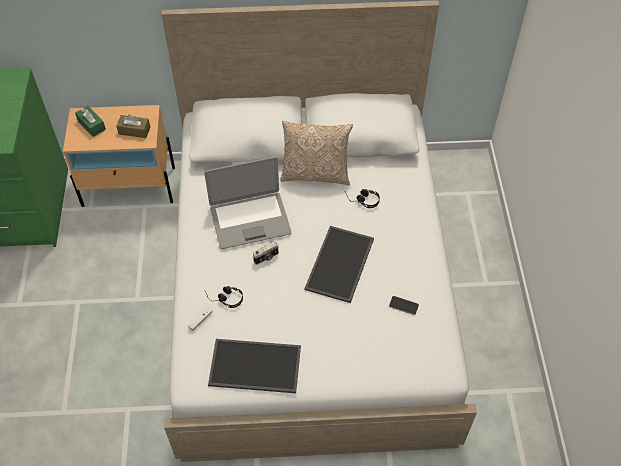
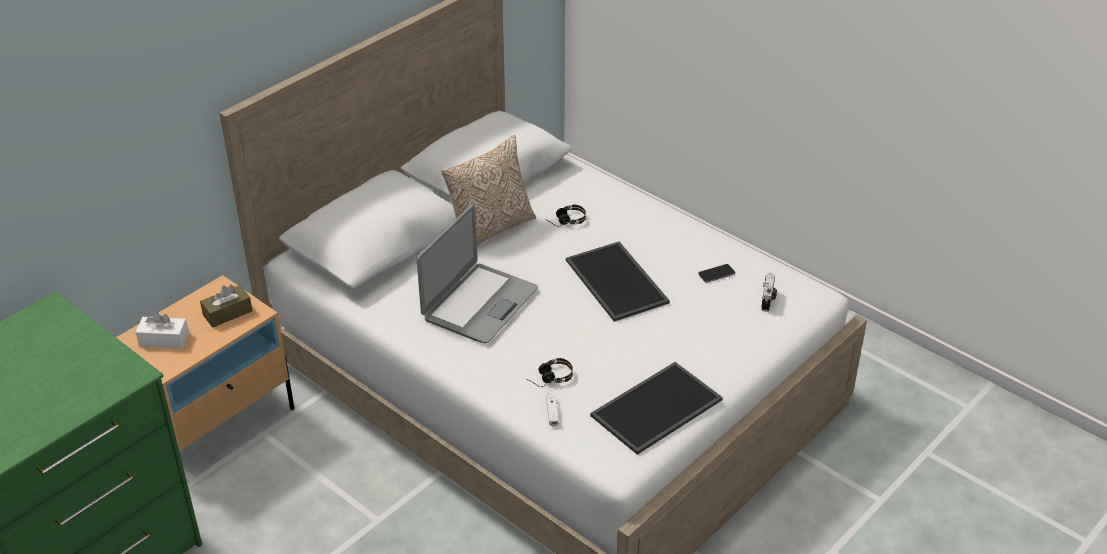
camera: 45 degrees left, 15 degrees down
green tissue box [75,106,106,137] -> white tissue box [136,312,189,349]
camera [253,241,279,265] -> camera moved to [761,273,777,312]

